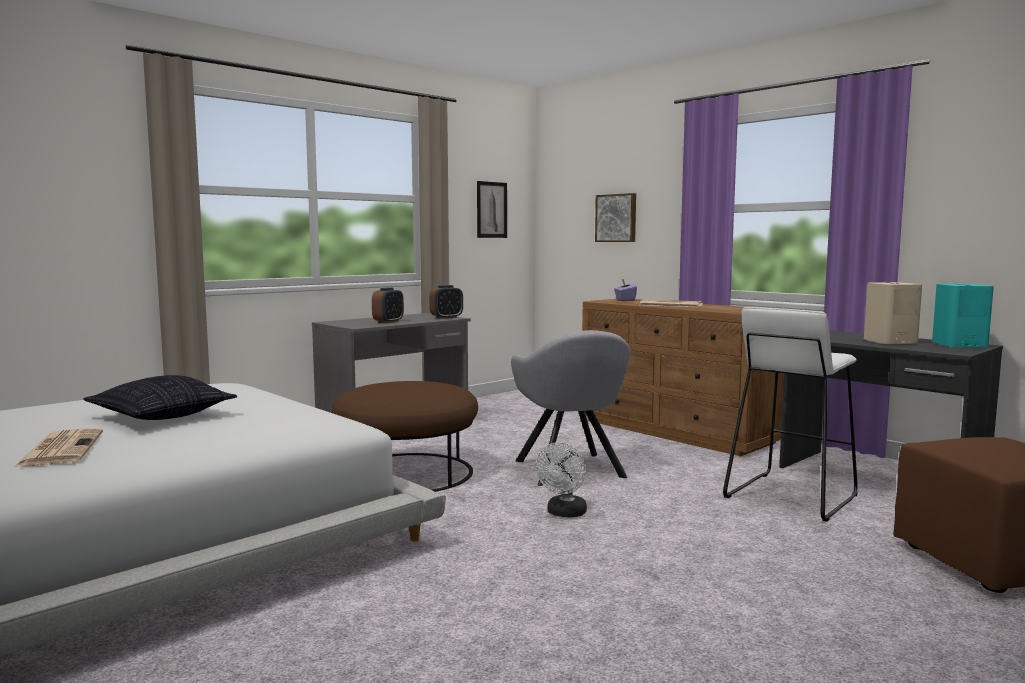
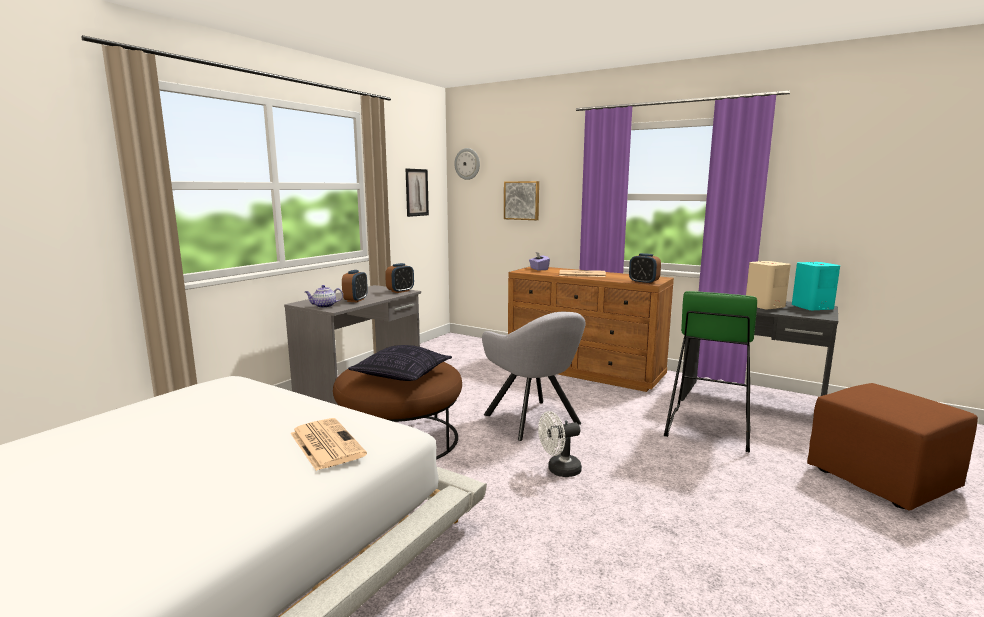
camera: 15 degrees left, 5 degrees up
newspaper [14,428,103,467] -> newspaper moved to [290,418,367,471]
pillow [83,375,237,420] -> pillow moved to [348,345,452,381]
white fan [536,442,587,518] -> white fan turned 60 degrees clockwise [538,411,582,477]
white stool [723,307,858,522] -> green stool [664,291,757,452]
none -> teapot [305,285,343,308]
none -> wall clock [454,148,480,180]
none -> alarm clock [629,253,661,284]

